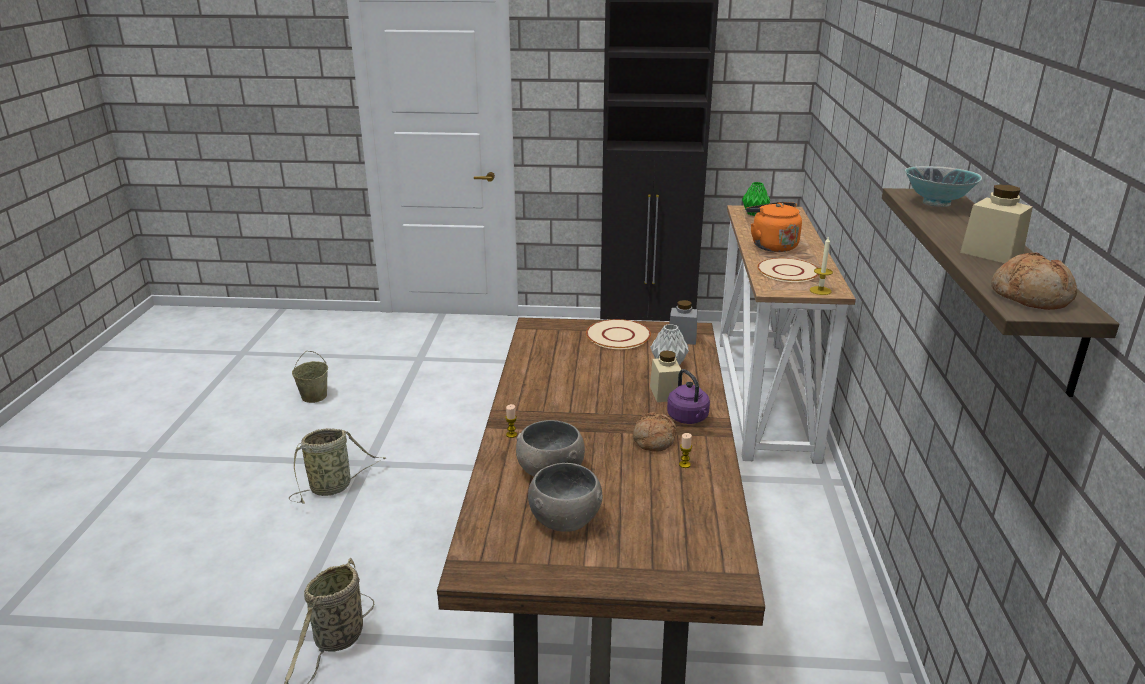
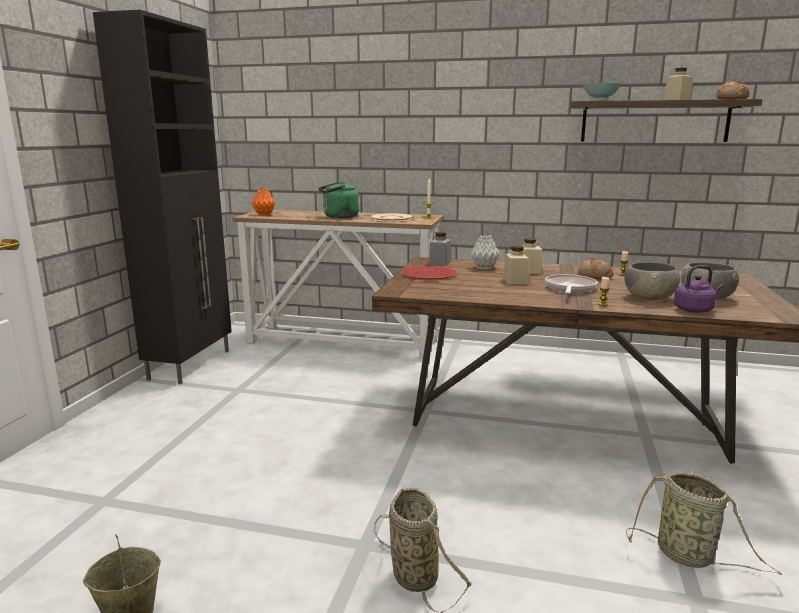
camera: 80 degrees left, 10 degrees down
beige plate [586,319,651,349] -> red plate [401,265,457,280]
purple kettle [667,369,710,424] -> purple kettle moved to [674,265,724,313]
green vase [742,182,770,216] -> orange vase [252,188,275,216]
orange kettle [746,202,802,252] -> green kettle [319,181,359,218]
none -> beige jar [503,245,529,284]
none -> frying pan [545,274,598,294]

